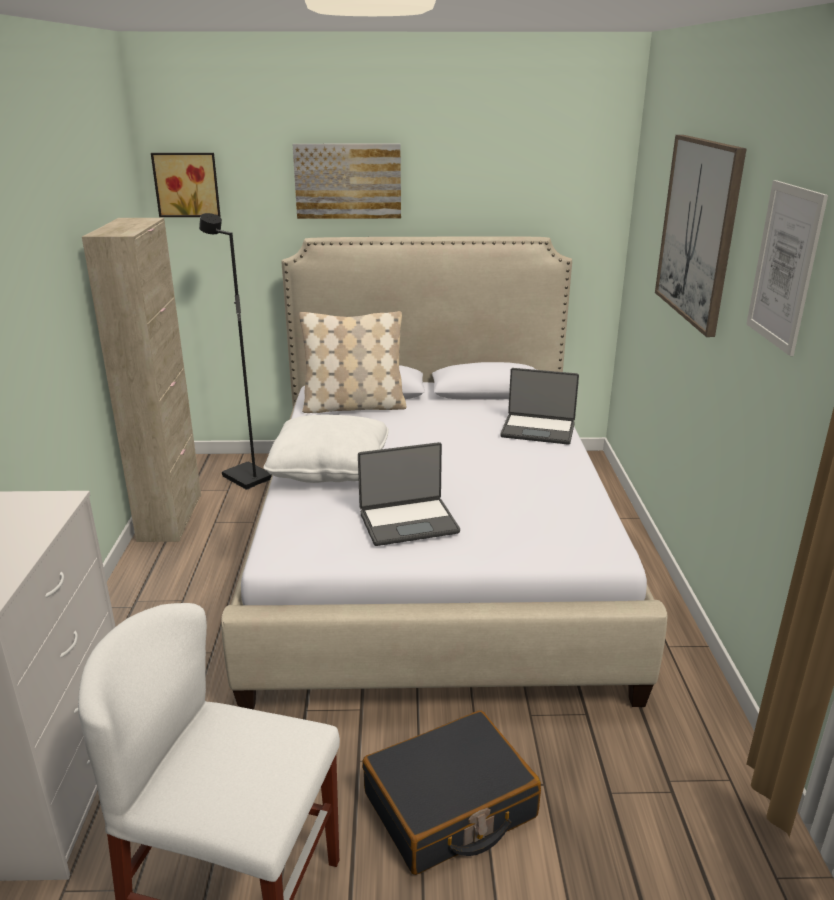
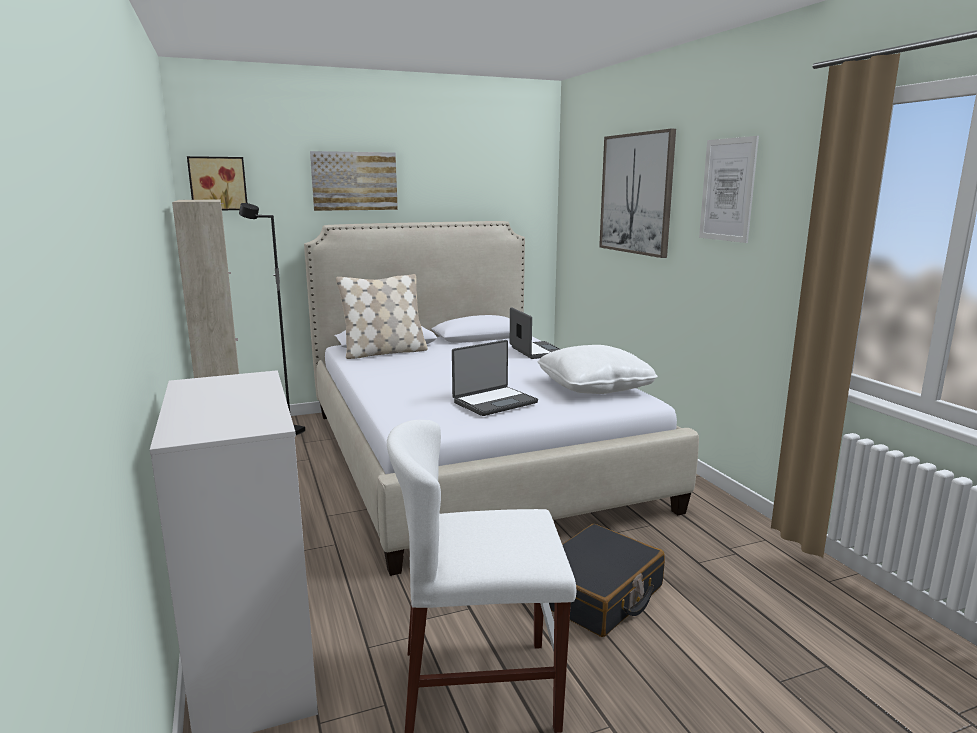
camera: 20 degrees left, 10 degrees down
white pillow [263,415,389,483] -> white pillow moved to [538,345,658,394]
laptop [500,368,579,445] -> laptop turned 105 degrees counterclockwise [510,307,560,359]

